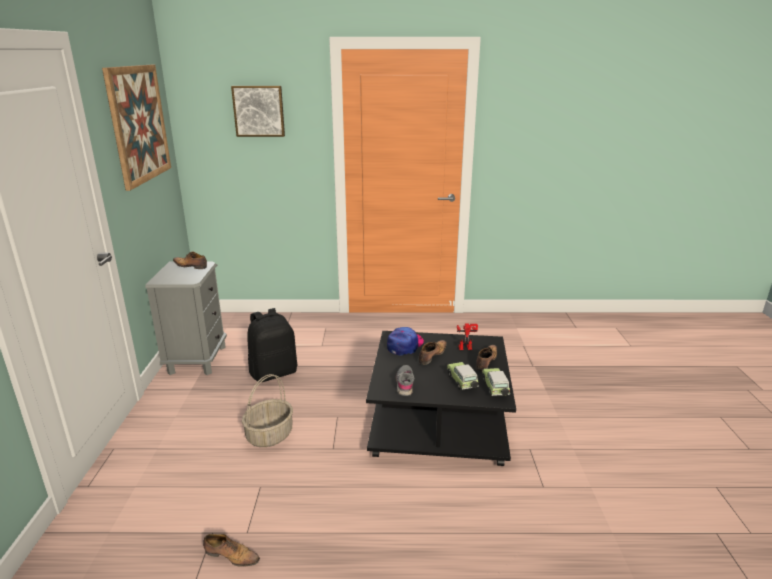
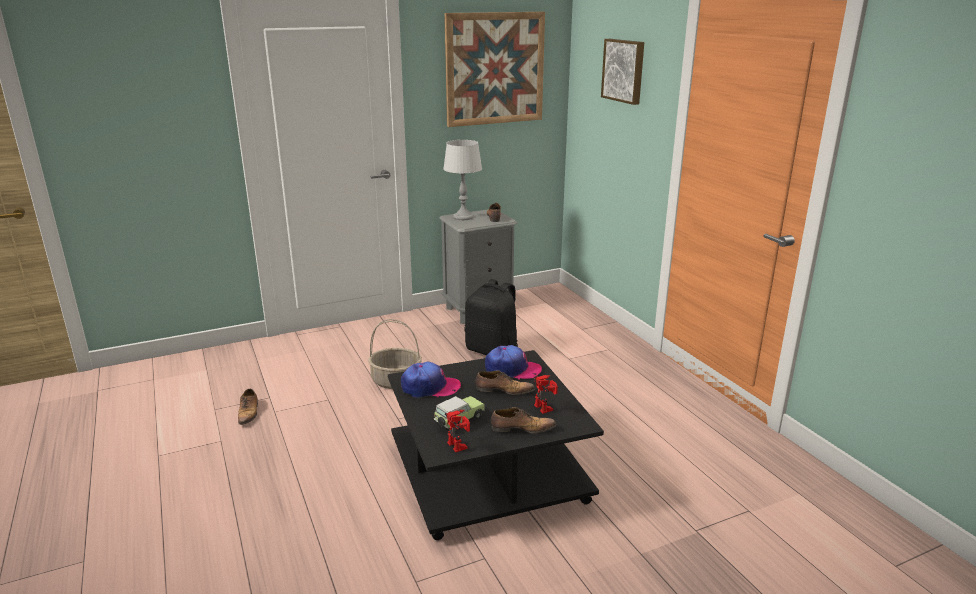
camera: 65 degrees right, 0 degrees up
grey shoe [396,365,414,396] -> cap [401,362,461,398]
toy car [482,368,510,396] -> toy robot [445,410,470,452]
none -> grey table lamp [443,140,482,220]

